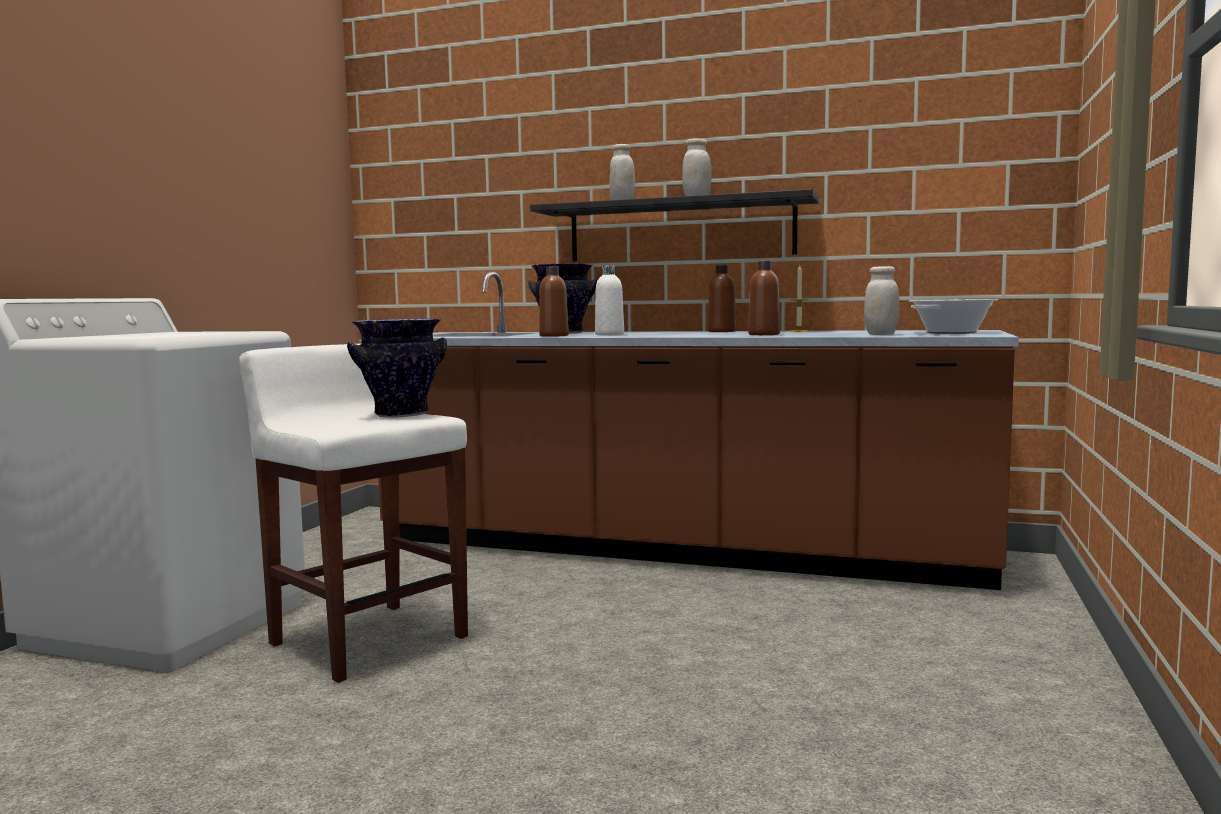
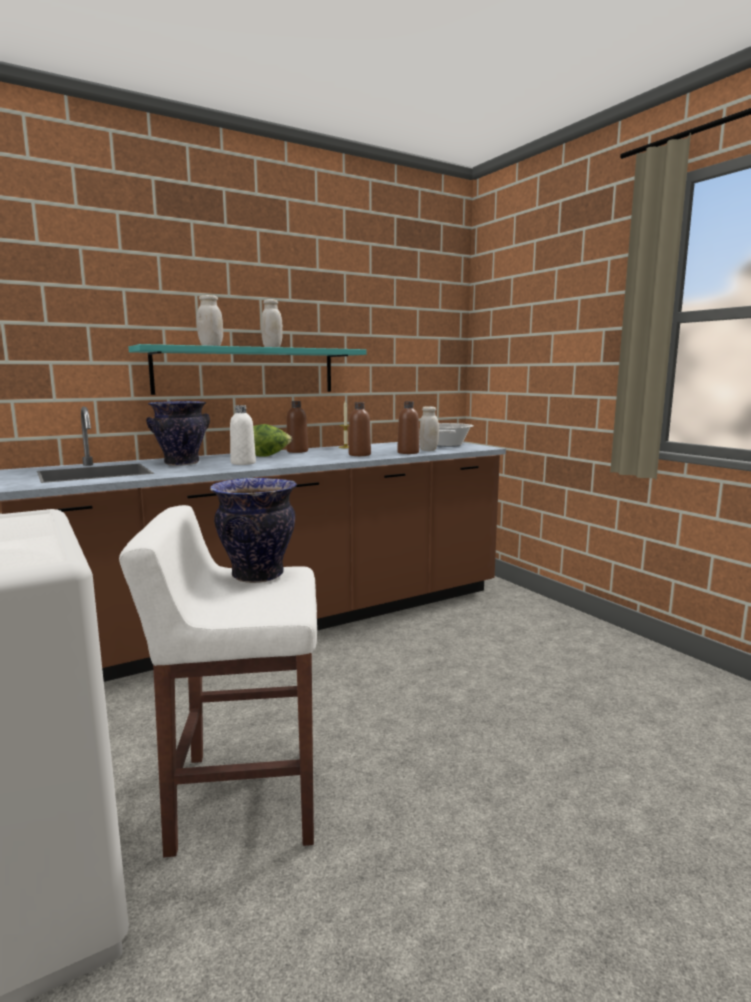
camera: 50 degrees left, 5 degrees up
black shelf [530,189,819,261] -> turquoise shelf [129,344,367,395]
brown bottle [539,267,569,337] -> brown bottle moved to [397,401,419,454]
none -> lettuce [253,424,292,457]

